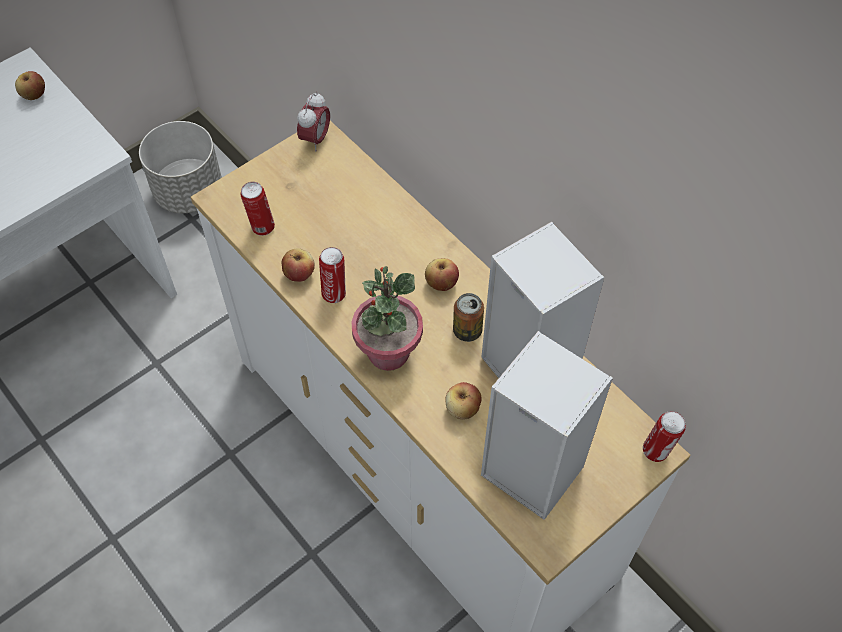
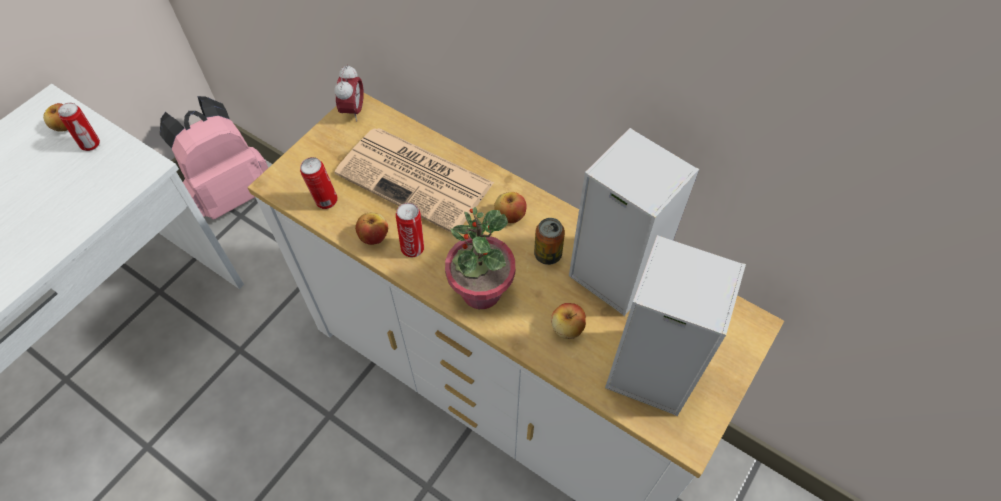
camera: 15 degrees left, 0 degrees up
grey planter [139,121,222,213] -> pink backpack [160,96,268,220]
can [643,411,686,462] -> can moved to [58,103,100,151]
none -> newspaper [334,128,494,233]

